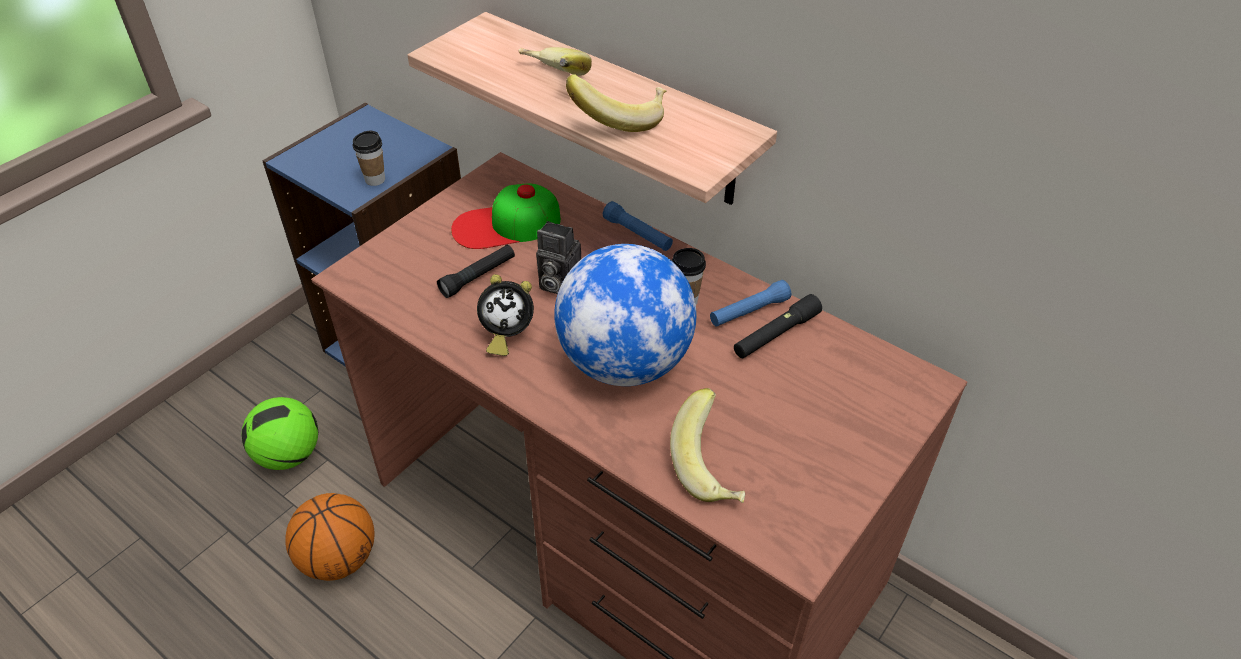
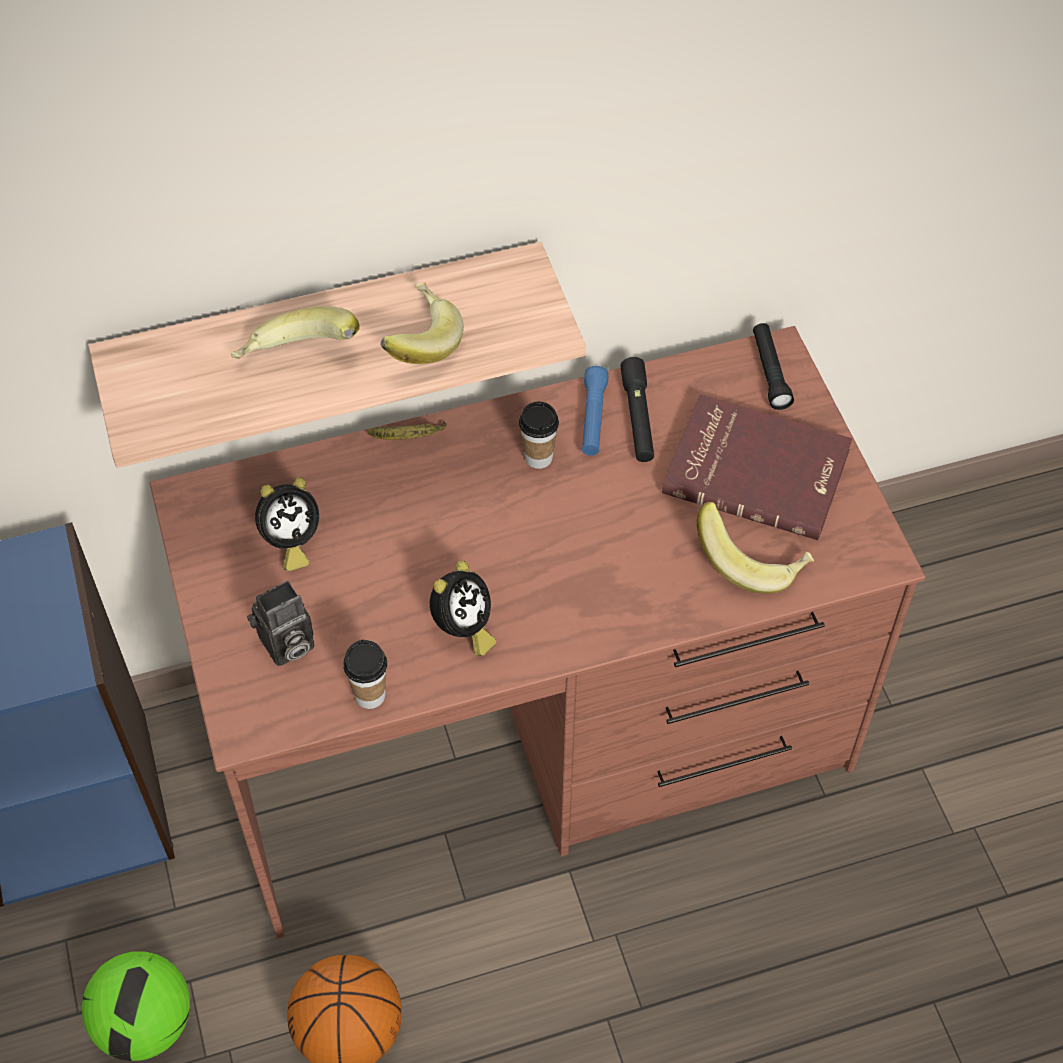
camera: 55 degrees left, 10 degrees up
cup [353,131,385,186] -> cup moved to [343,640,387,709]
black flashlight [437,245,515,298] -> black flashlight moved to [753,323,794,410]
cap [451,183,561,249] -> alarm clock [255,477,319,571]
camera [536,221,581,294] -> camera moved to [247,581,314,666]
globe [554,244,697,386] -> none
blue flashlight [603,201,673,251] -> banana [368,421,447,439]
none -> red book [662,394,852,540]

